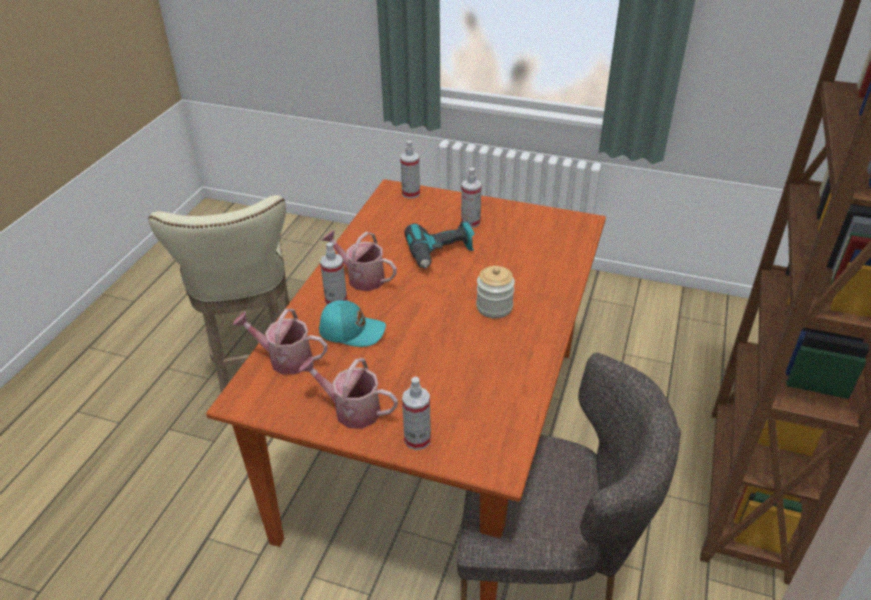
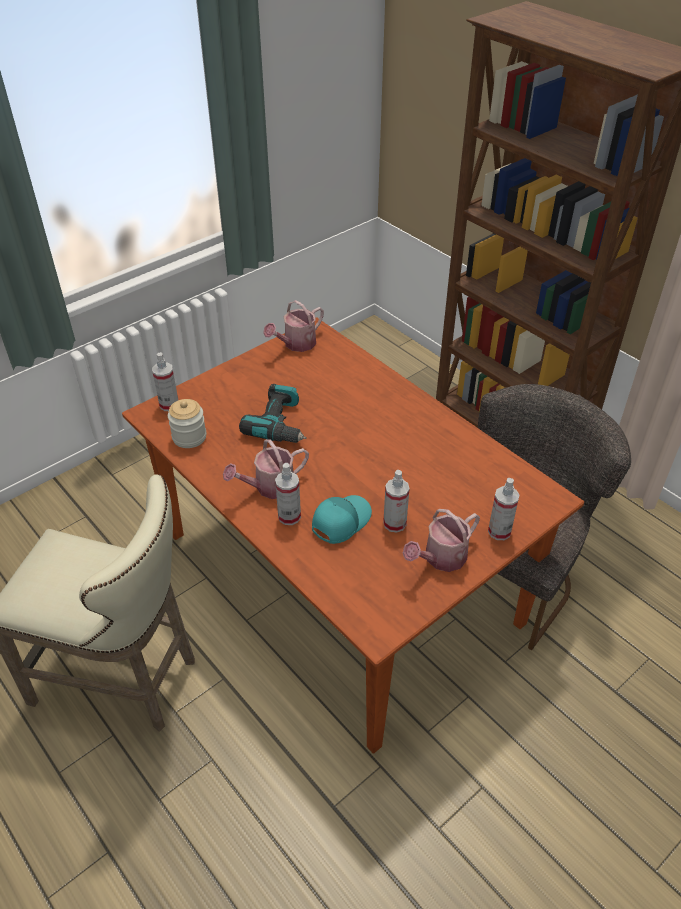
camera: 60 degrees left, 5 degrees up
watering can [232,309,327,375] -> watering can moved to [263,300,324,352]
spray bottle [461,168,482,228] -> spray bottle moved to [383,470,410,533]
jar [476,266,515,318] -> jar moved to [168,399,206,448]

